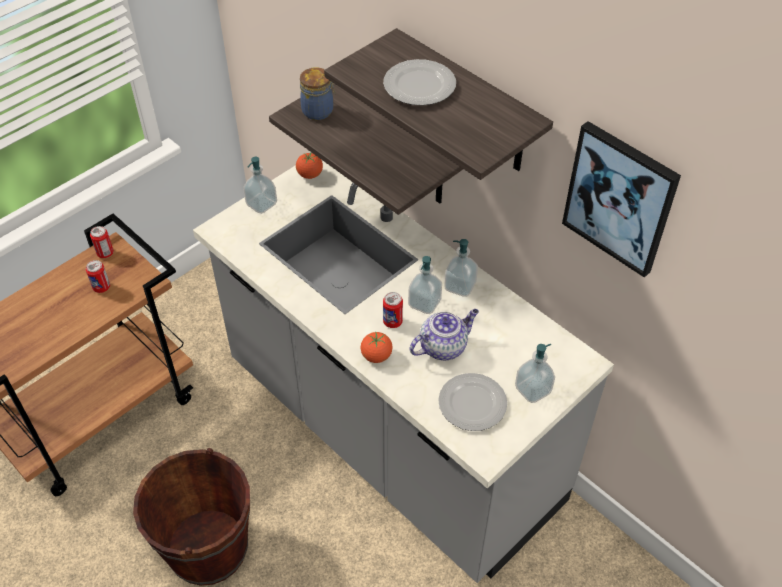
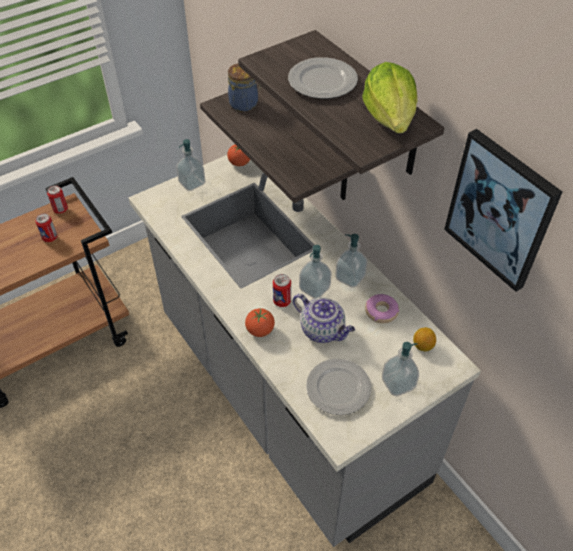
camera: 10 degrees right, 0 degrees up
brown bucket [133,448,250,586] -> none
teapot [409,309,479,360] -> teapot turned 60 degrees clockwise [293,294,355,343]
none -> lettuce [362,62,417,133]
none -> donut [365,294,399,323]
none -> lemon [413,327,436,351]

